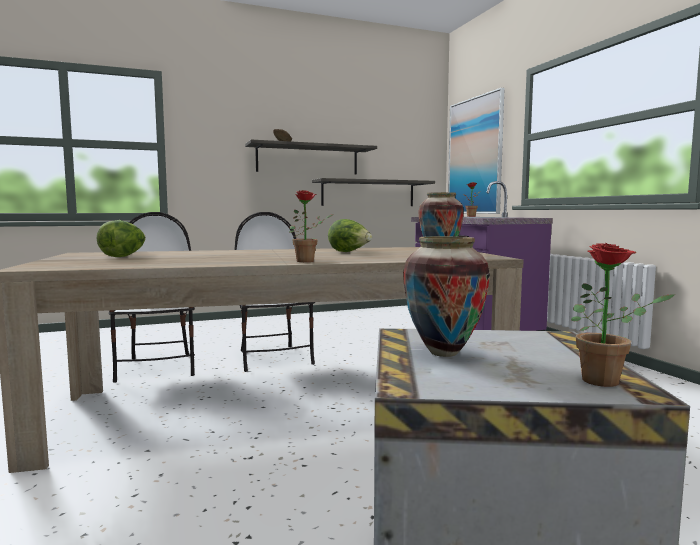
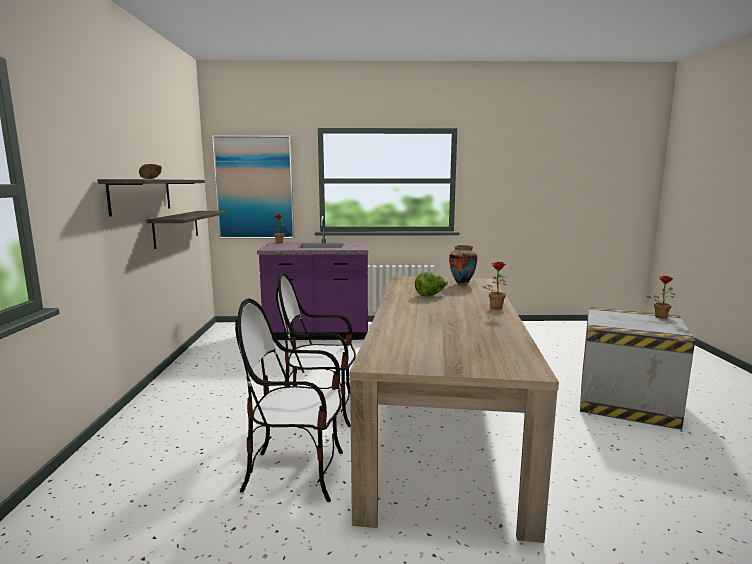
camera: 70 degrees left, 5 degrees up
lettuce [96,220,146,257] -> none
vase [403,236,490,357] -> none

